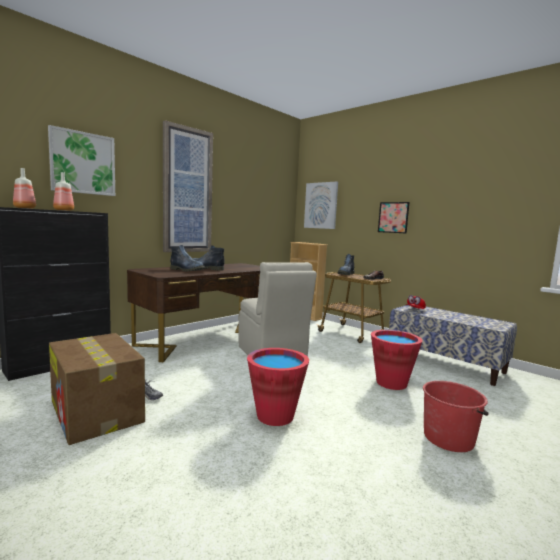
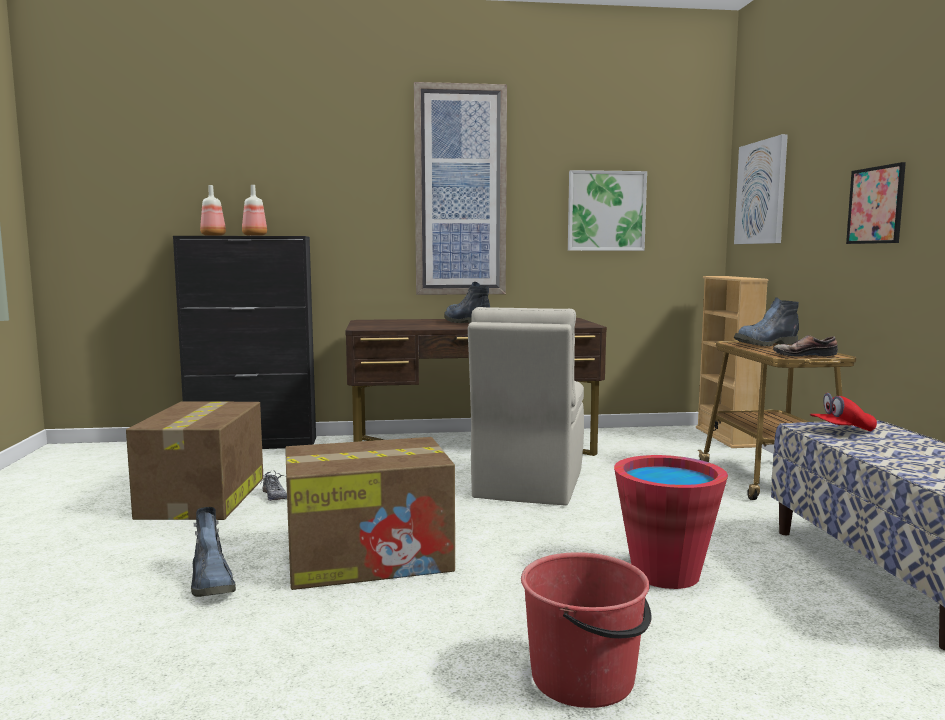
camera: 40 degrees right, 0 degrees up
picture [48,125,115,196] -> picture moved to [568,170,647,251]
boot [170,245,205,271] -> boot moved to [191,507,236,597]
red bucket [247,348,309,426] -> cardboard box [285,437,455,590]

